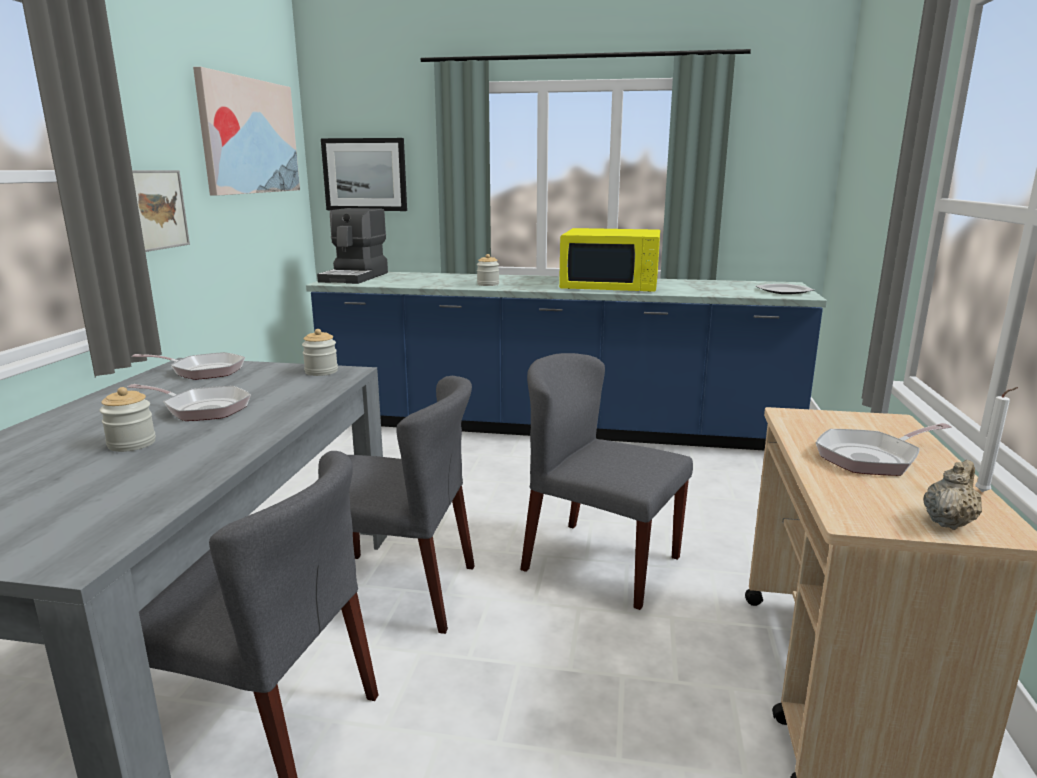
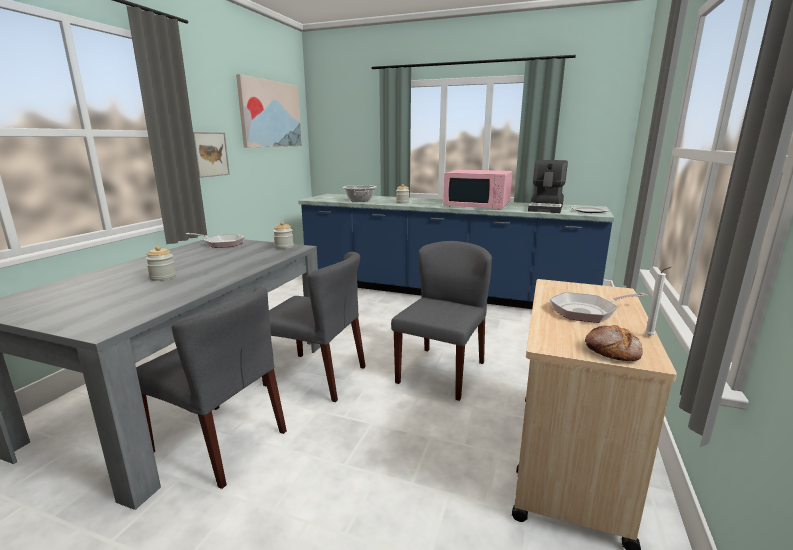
camera: 10 degrees right, 0 degrees up
frying pan [128,384,251,421] -> none
coffee machine [317,208,388,284] -> coffee machine moved to [528,160,568,213]
picture [321,138,407,211] -> none
grey chair [520,353,693,610] -> grey chair turned 75 degrees clockwise [391,241,492,401]
yellow microwave [559,228,660,292] -> pink microwave [443,170,512,209]
beige teapot [924,460,982,530] -> bread [585,325,643,361]
none -> cooking pot [343,185,377,202]

